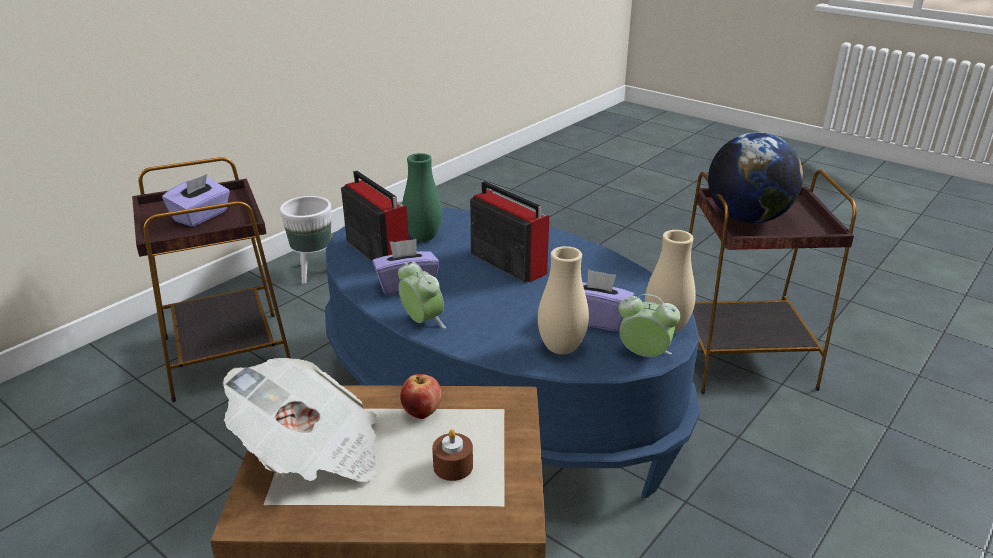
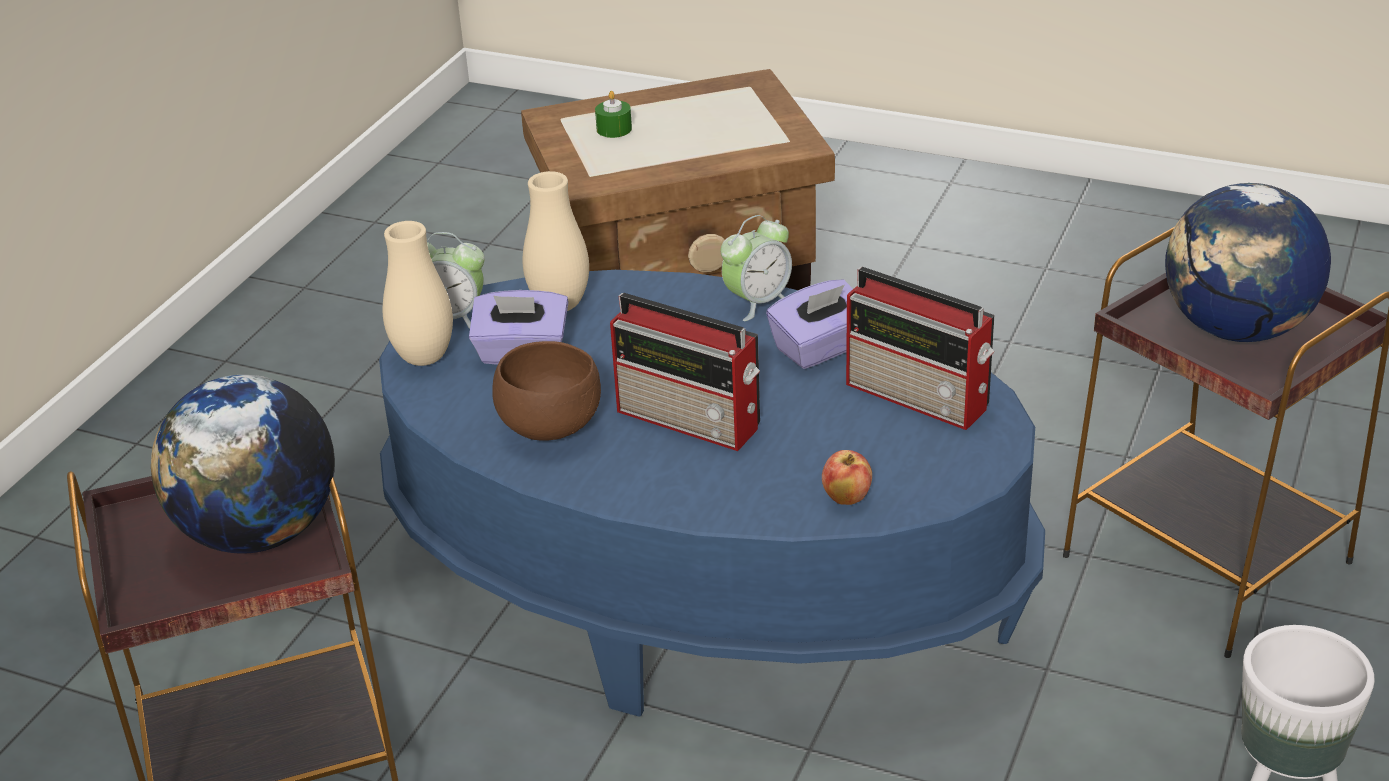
camera: 165 degrees right, 5 degrees up
purple tissue box [162,174,230,227] -> globe [1165,183,1331,342]
newspaper [223,358,377,482] -> none
alarm clock [398,261,446,329] -> alarm clock turned 75 degrees counterclockwise [721,215,792,321]
apple [400,374,441,419] -> apple moved to [822,450,872,505]
green vase [402,153,442,242] -> none
brown candle [432,429,473,481] -> green candle [595,91,632,138]
none -> brown bowl [492,341,601,441]

